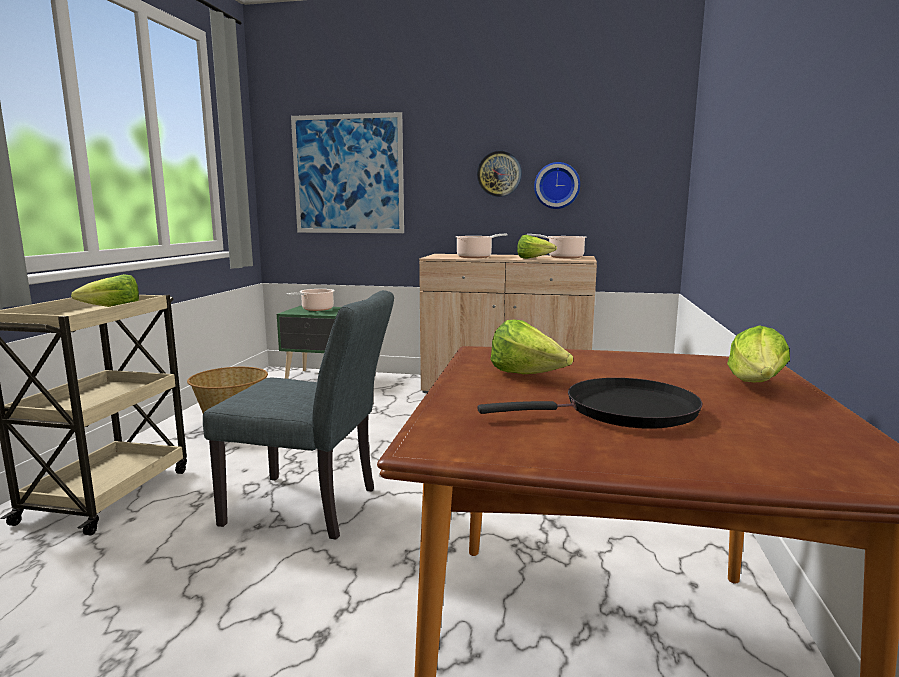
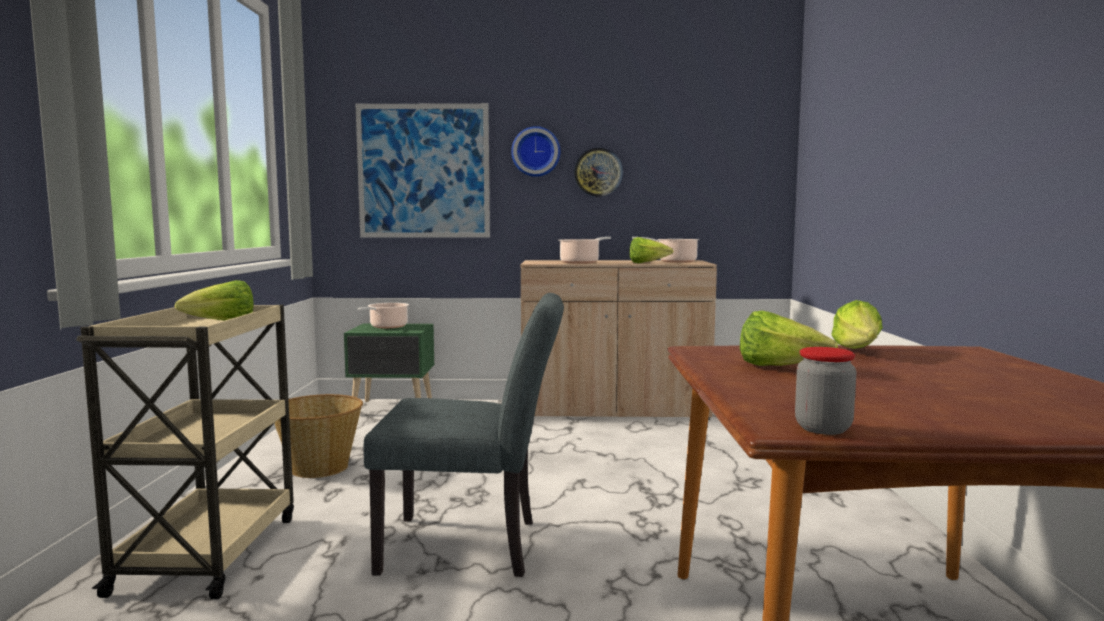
camera: 10 degrees left, 5 degrees down
black frying pan [478,378,703,429] -> none
wall clock [534,162,580,209] -> wall clock moved to [511,126,560,177]
lettuce [727,325,790,382] -> lettuce moved to [831,300,883,349]
none -> jar [795,347,856,435]

